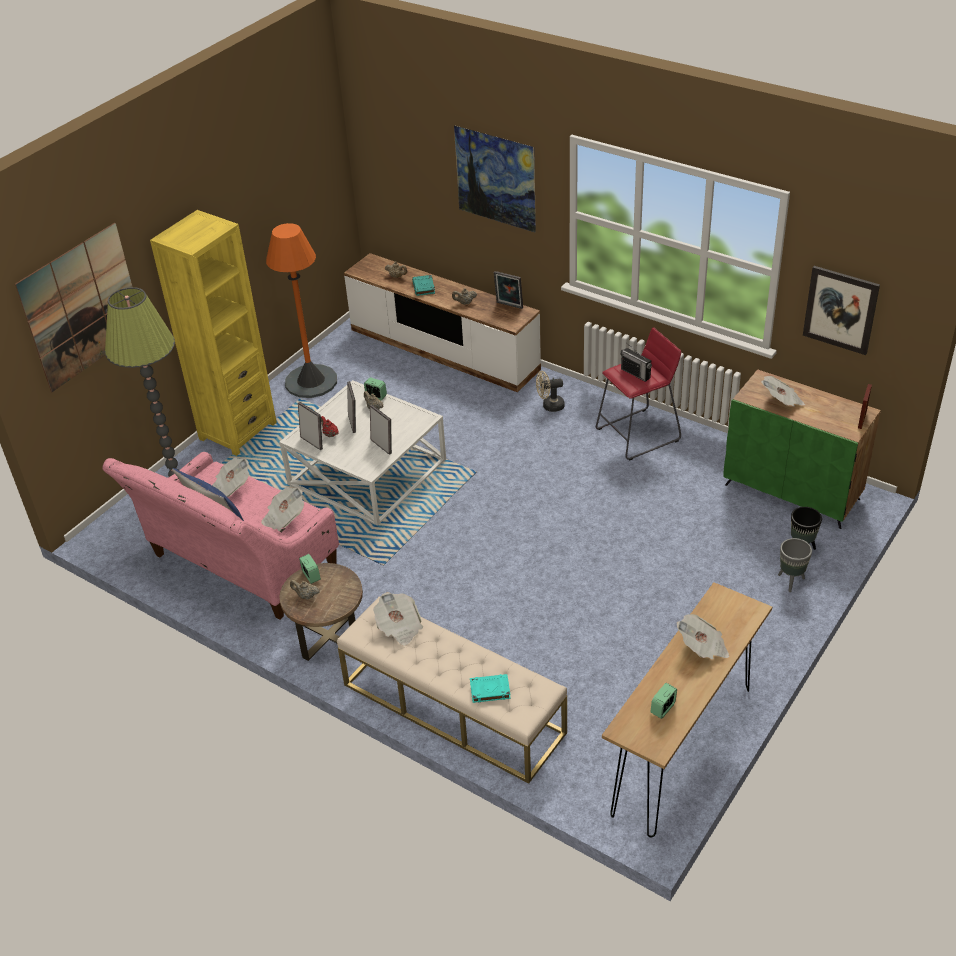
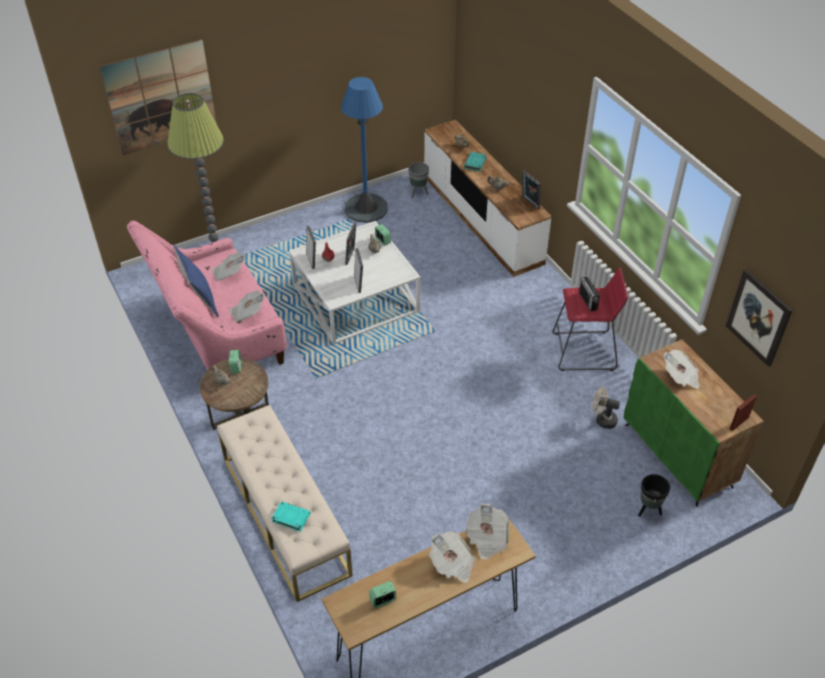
camera: 25 degrees right, 5 degrees up
yellow bookcase [150,210,277,456] -> none
orange floor lamp [266,223,337,398] -> blue floor lamp [341,77,388,223]
newspaper [373,592,423,646] -> newspaper moved to [465,503,510,560]
picture [454,125,536,233] -> none
beige fan [536,371,565,412] -> beige fan moved to [593,387,620,429]
grey planter [778,538,812,592] -> grey planter moved to [408,162,429,198]

